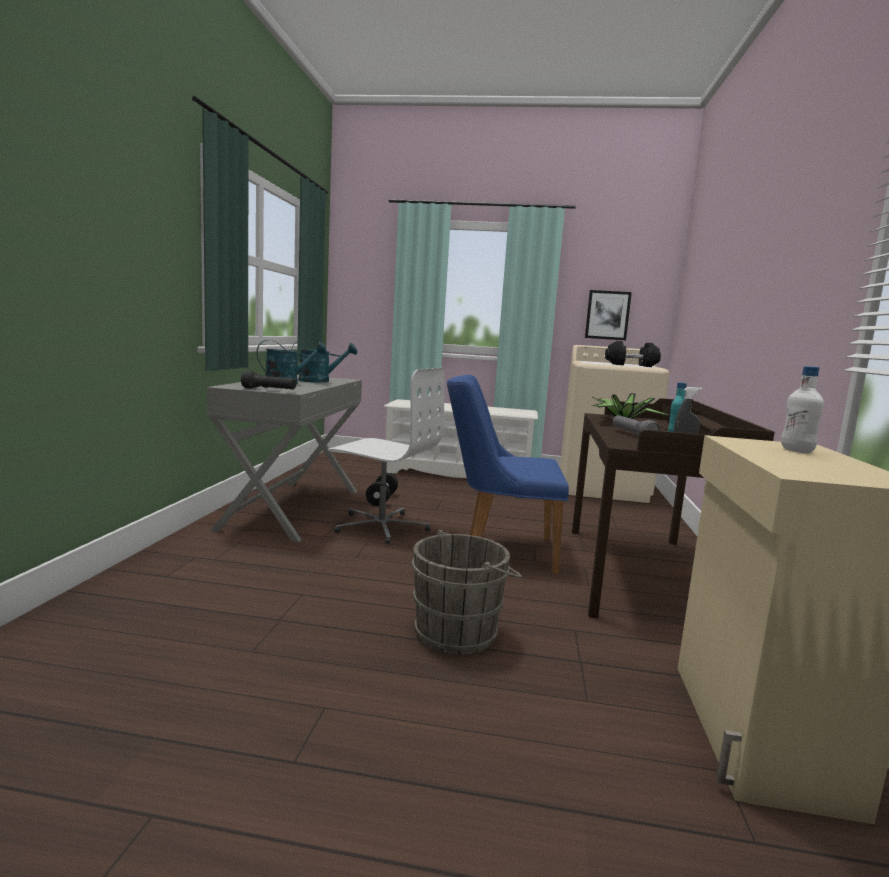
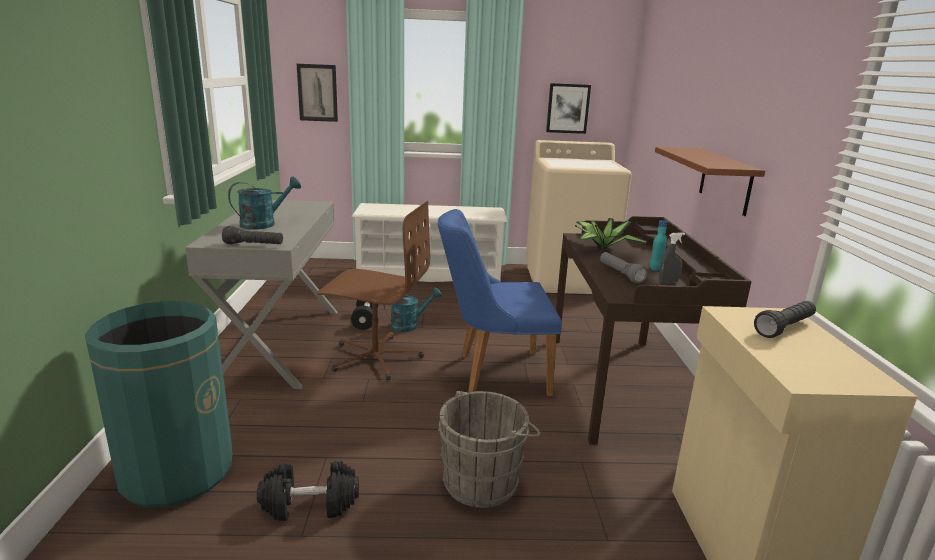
camera: 10 degrees left, 10 degrees up
turquoise watering can [291,341,357,383] -> turquoise watering can moved to [384,287,442,332]
white office chair [327,368,445,544] -> brown office chair [317,201,430,380]
black dumbbell [605,341,661,367] -> black dumbbell moved to [257,461,359,521]
white bottle [781,366,824,454] -> black flashlight [754,301,816,338]
none -> green trash can [85,301,233,508]
none -> picture [297,64,338,122]
none -> brown shelf [655,147,765,216]

